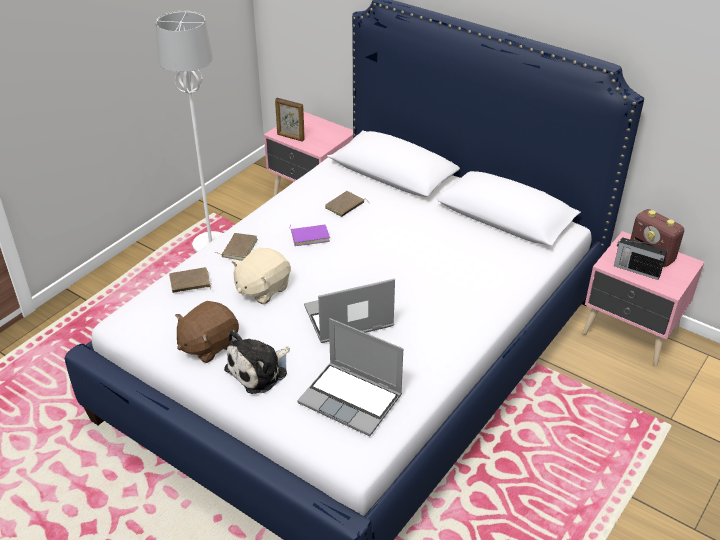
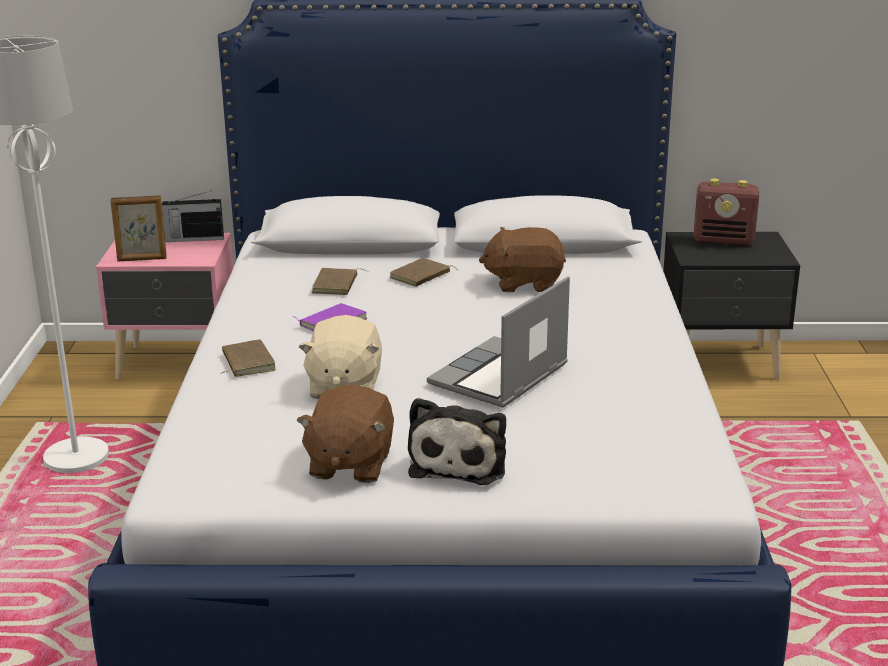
camera: 35 degrees left, 15 degrees down
brown book [169,267,212,293] -> brown book moved to [390,258,459,287]
laptop [297,318,403,436] -> none
pink nightstand [582,231,704,366] -> black nightstand [663,232,800,380]
radio [614,237,667,280] -> radio moved to [162,191,224,242]
none -> brown plush toy [479,227,566,292]

